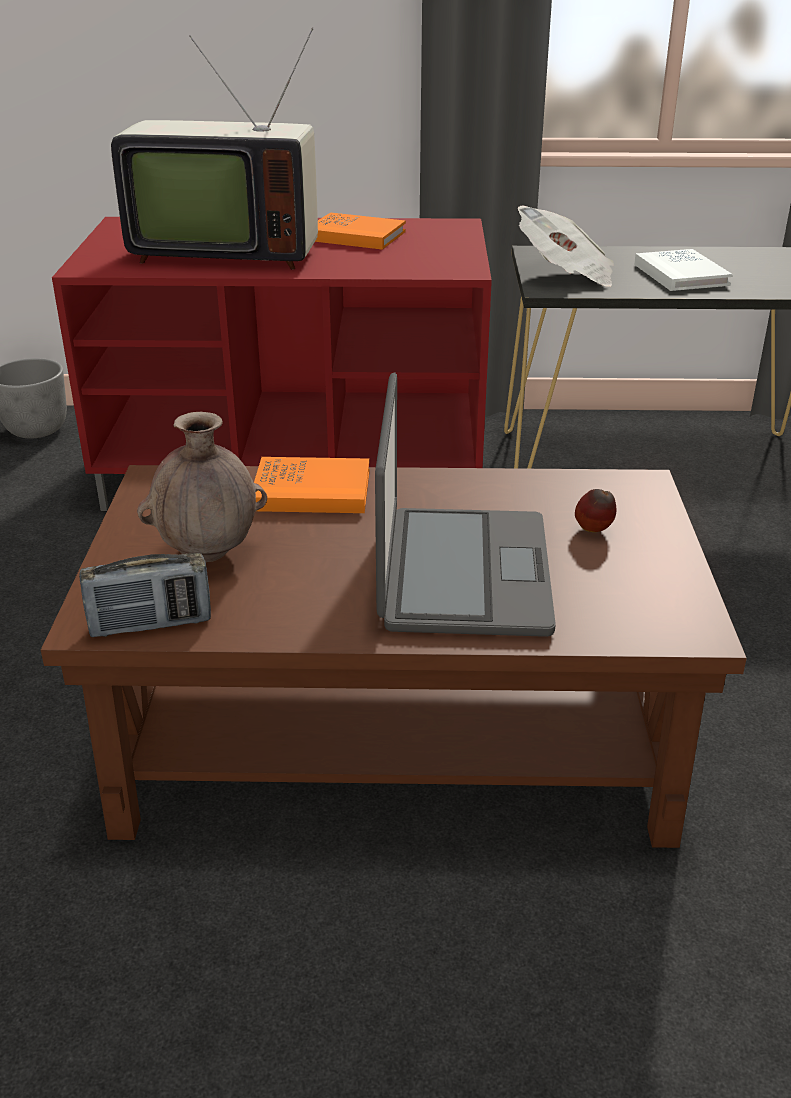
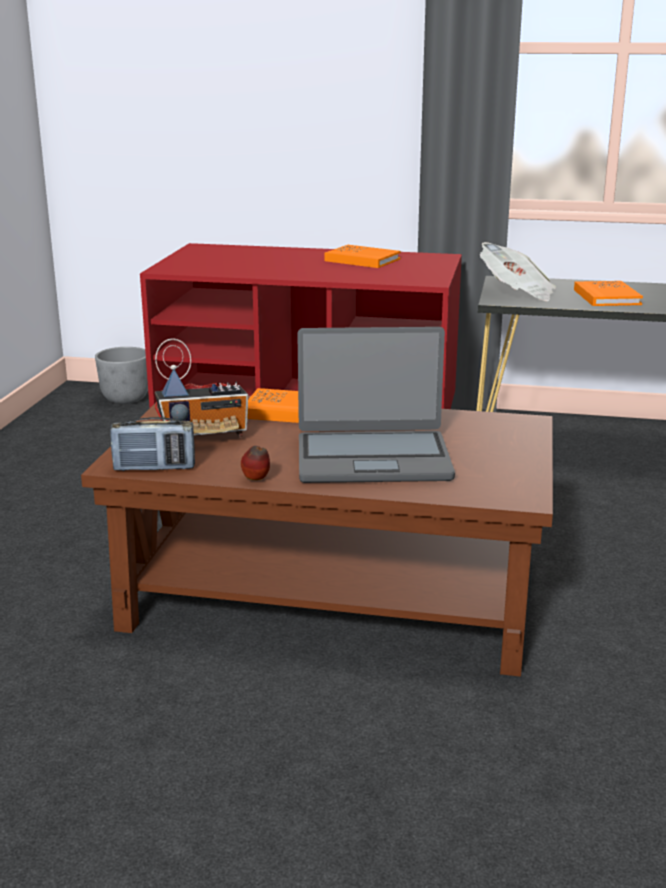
camera: 10 degrees right, 10 degrees down
television [111,27,318,270] -> none
brown vase [137,412,267,562] -> radio [155,338,248,438]
laptop [375,372,556,637] -> laptop turned 75 degrees clockwise [297,327,455,483]
apple [575,489,616,532] -> apple moved to [241,446,270,480]
white book [634,249,733,291] -> orange book [574,281,643,306]

